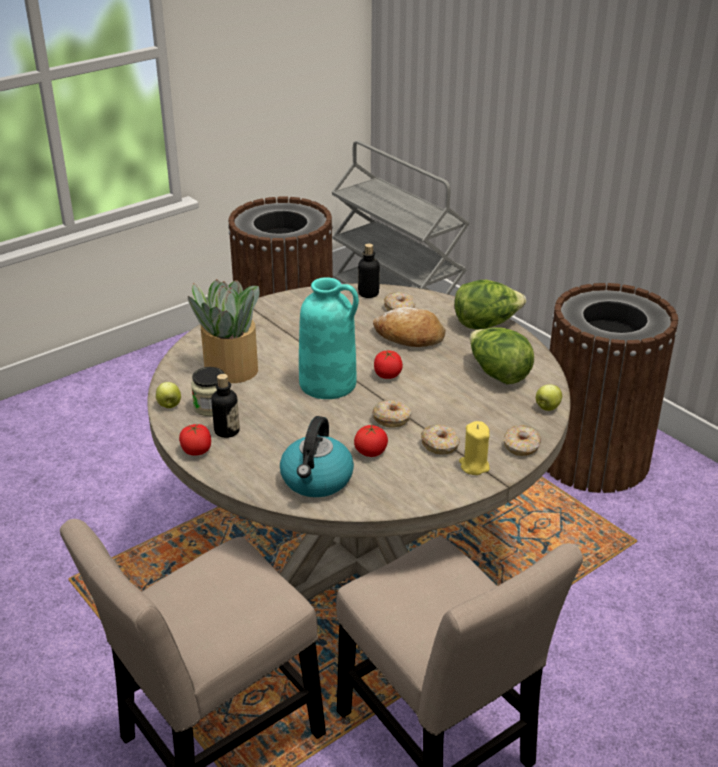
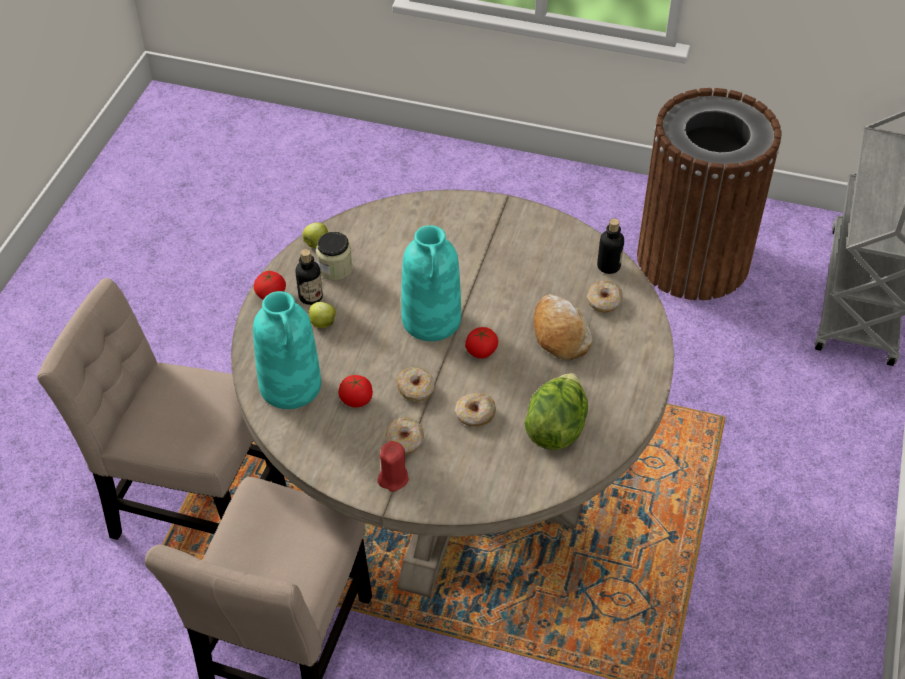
camera: 55 degrees right, 15 degrees up
potted plant [188,279,260,383] -> none
kettle [280,416,354,497] -> turquoise vase [253,291,321,409]
lettuce [454,280,526,329] -> none
yellow candle [459,421,490,475] -> red candle [377,441,409,492]
donut [504,425,541,456] -> donut moved to [455,393,496,427]
apple [536,384,562,411] -> apple moved to [307,302,336,328]
brown trash can [546,283,678,493] -> none

